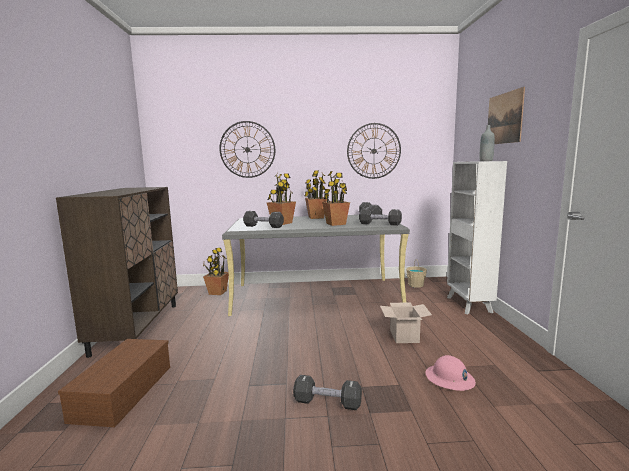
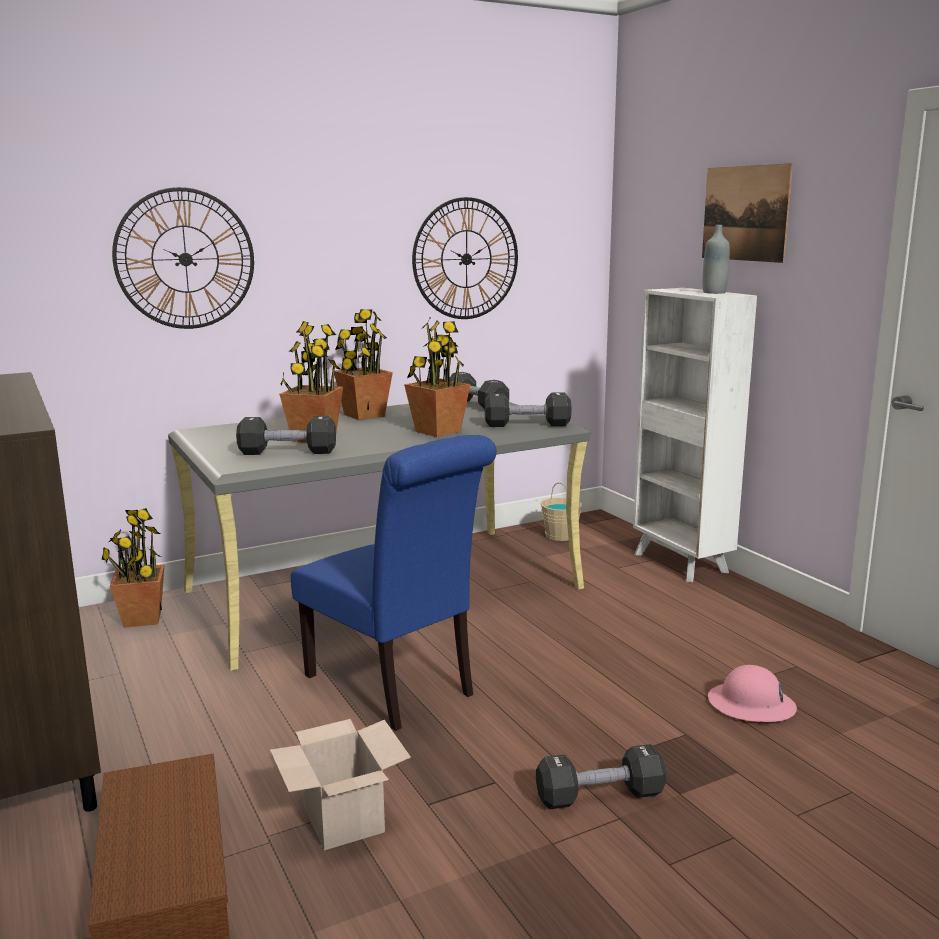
camera: 25 degrees left, 5 degrees up
cardboard box [380,302,432,343] -> cardboard box moved to [270,719,411,850]
none -> blue chair [291,435,497,731]

